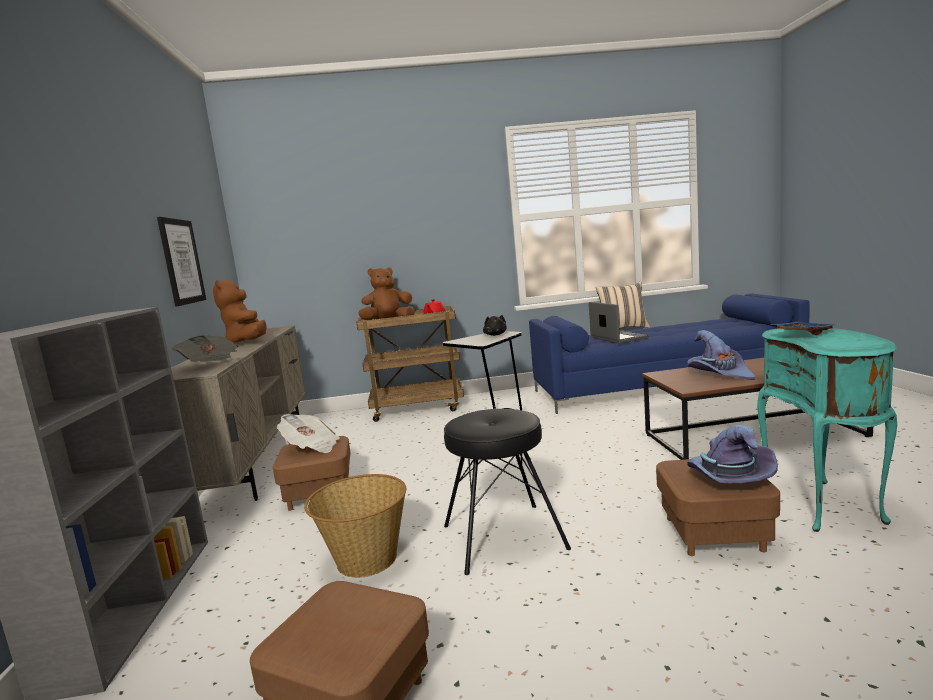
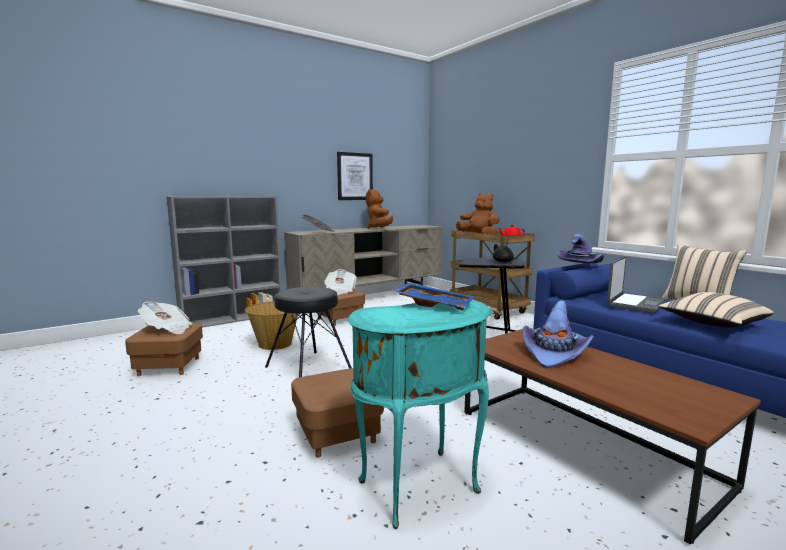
camera: 60 degrees right, 0 degrees up
brown plush toy [213,280,267,343] -> brown plush toy turned 45 degrees counterclockwise [366,189,393,229]
purple hat [687,425,778,483] -> purple hat moved to [558,234,604,263]
none -> newspaper [138,302,193,334]
none -> beige pillow [659,292,774,327]

